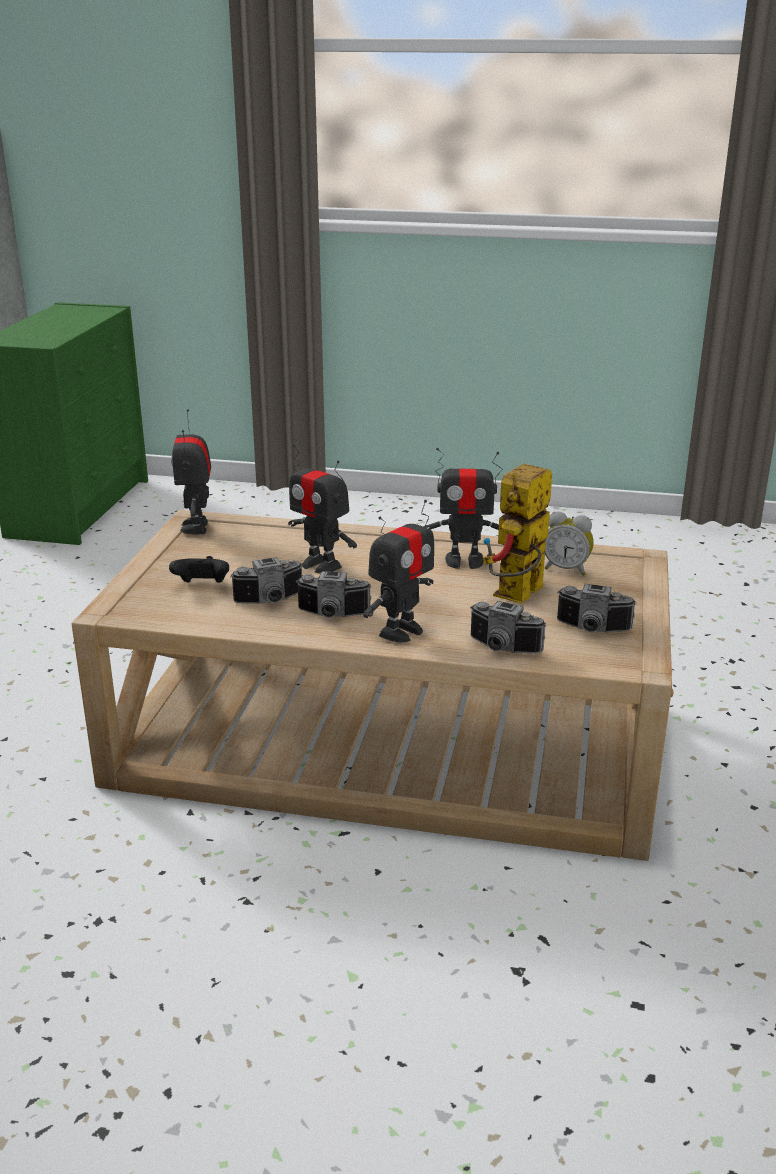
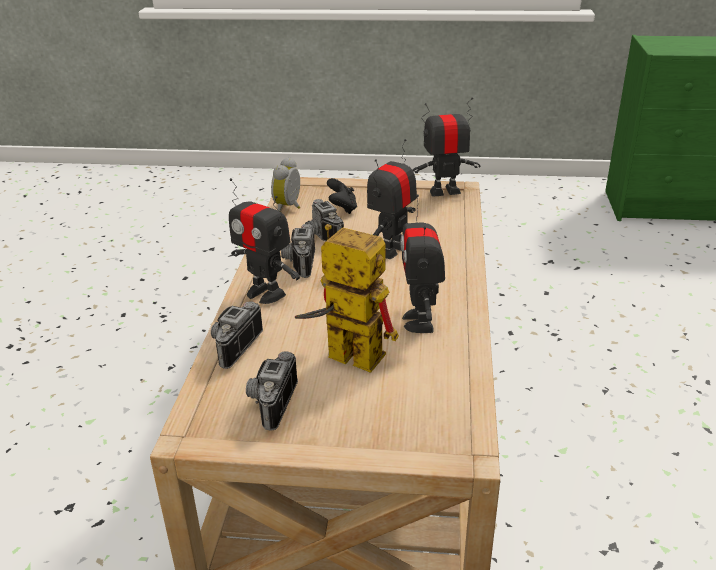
camera: 85 degrees right, 5 degrees up
alarm clock [545,512,594,576] -> alarm clock moved to [271,157,300,211]

